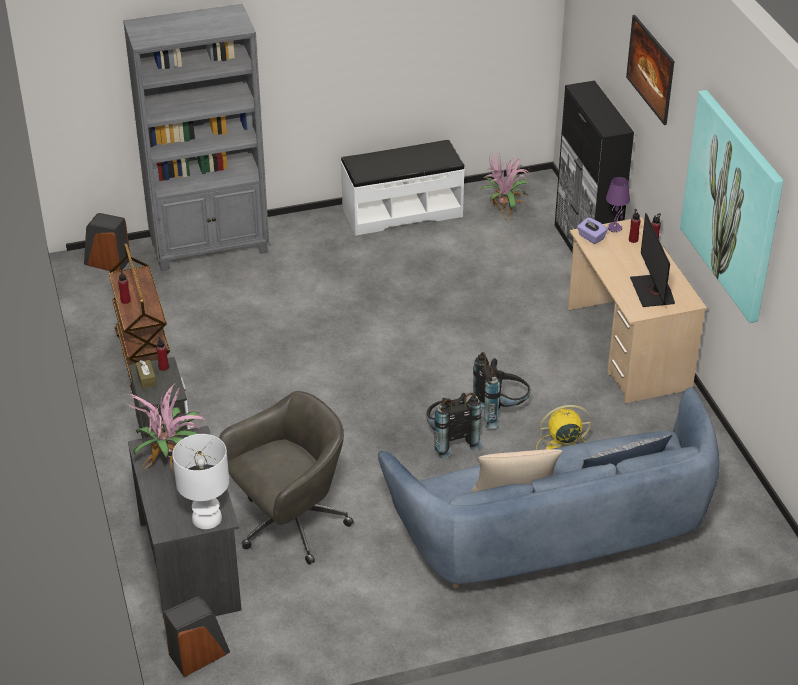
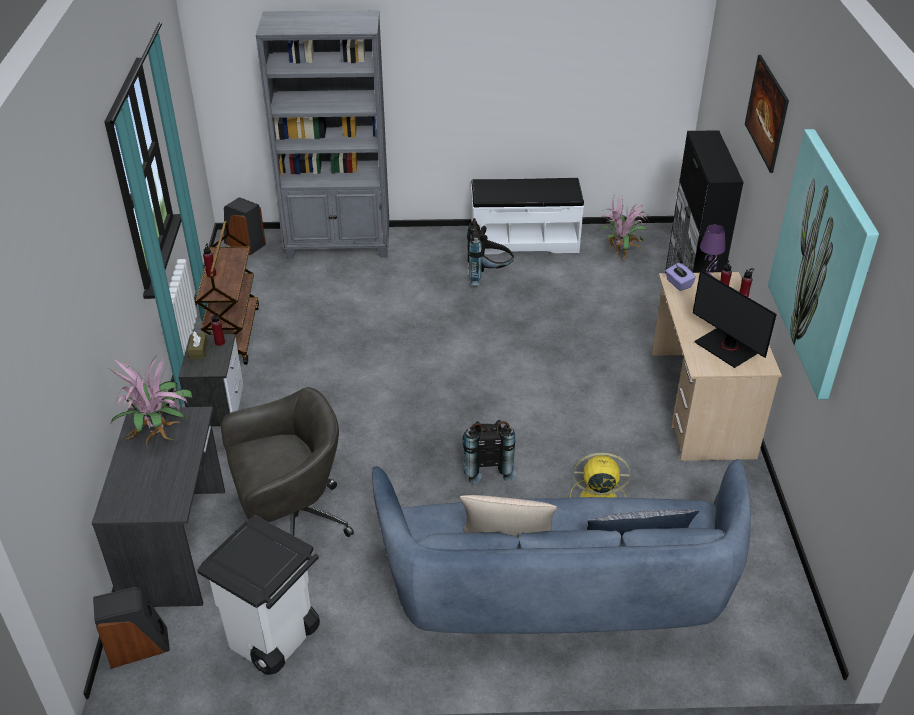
camera: 15 degrees right, 0 degrees up
white table lamp [172,434,229,529] -> none
black backpack [473,352,531,429] -> black backpack moved to [467,218,514,285]
monitor [630,213,675,307] -> monitor turned 45 degrees counterclockwise [693,270,777,368]
none -> white trash can [197,515,320,675]

